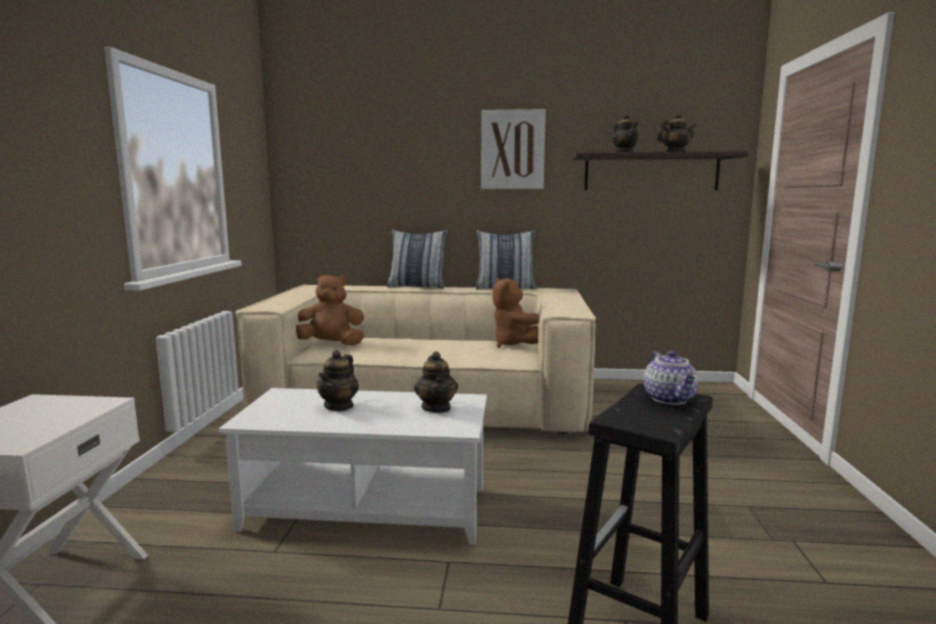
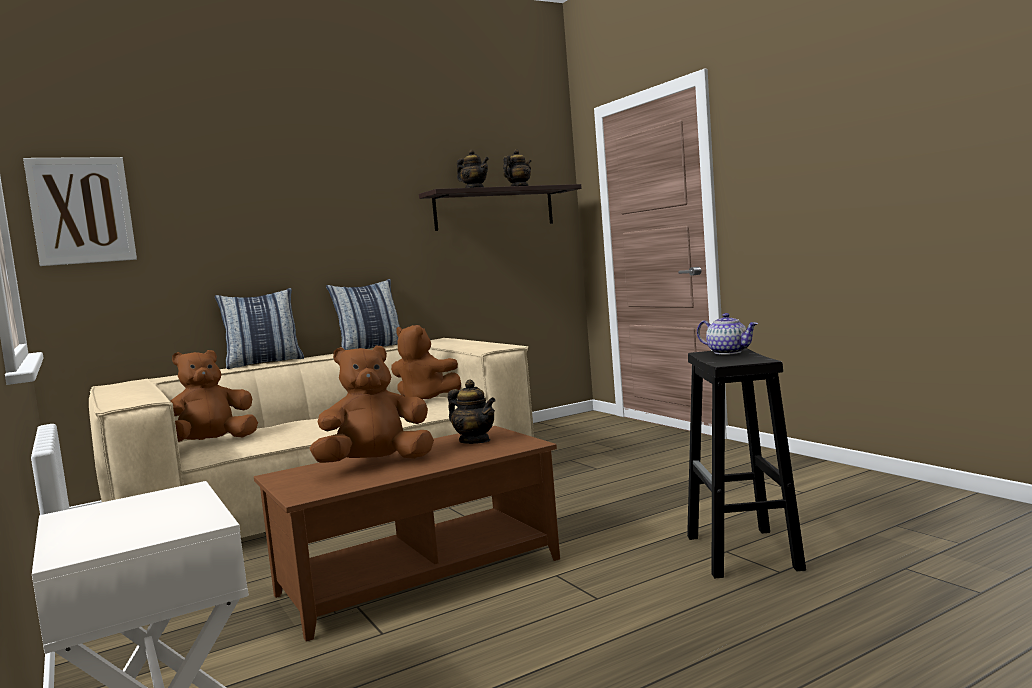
camera: 35 degrees left, 5 degrees down
white coffee table [219,388,487,545] -> brown coffee table [254,426,560,642]
teapot [317,350,359,411] -> brown plush toy [310,345,434,463]
picture [481,109,546,189] -> picture moved to [23,157,137,266]

